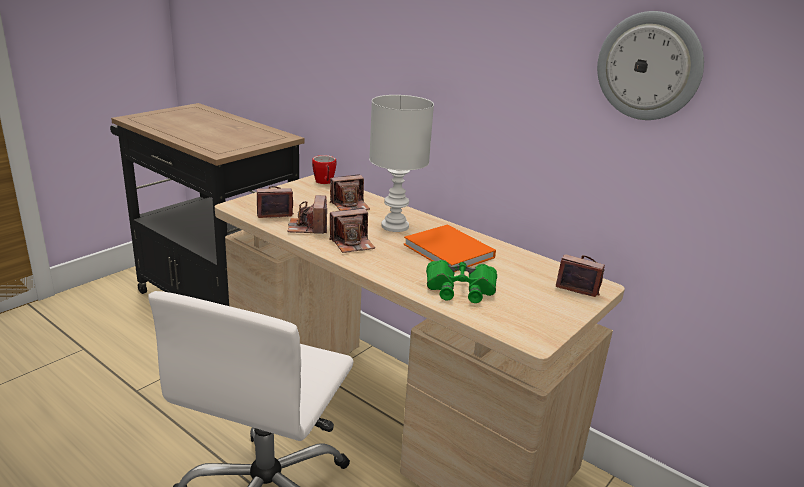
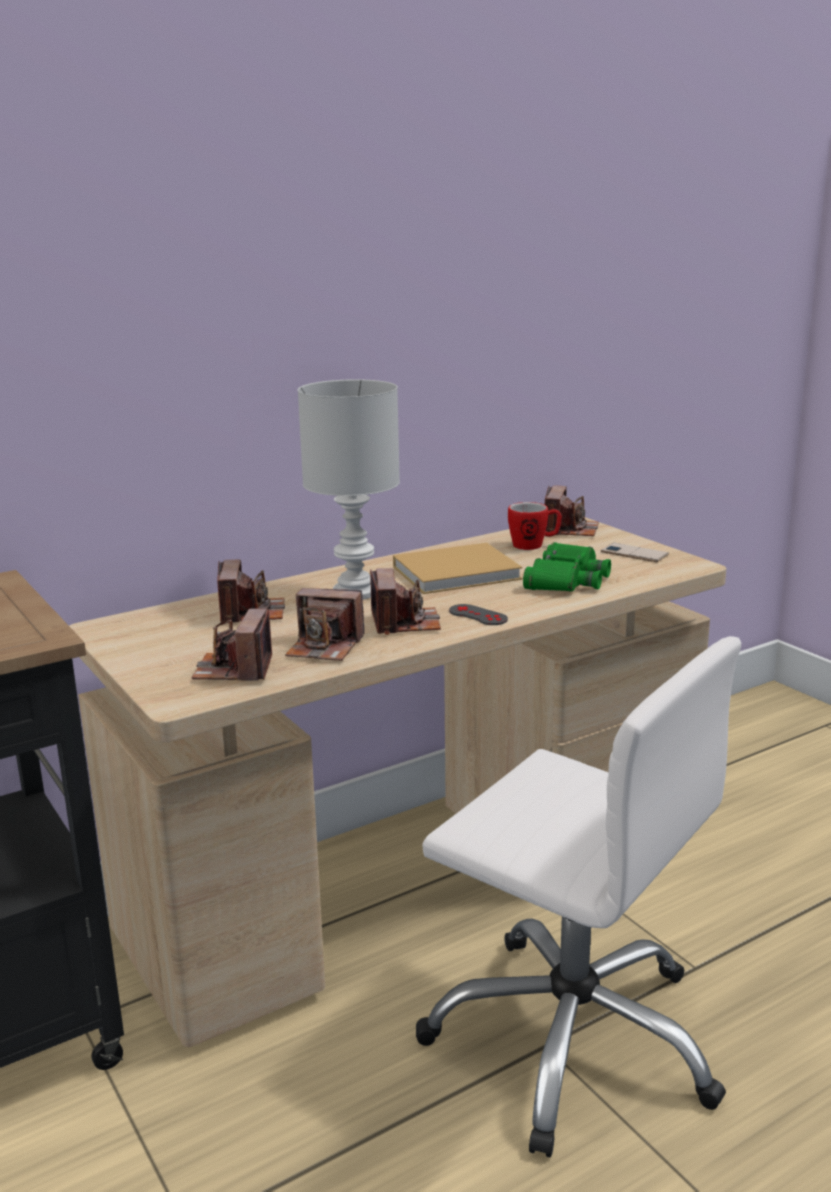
camera: 70 degrees left, 5 degrees down
mug [312,155,336,184] -> mug moved to [508,502,562,550]
orange book [404,224,496,272] -> beige book [393,543,523,594]
camera [556,254,605,297] -> camera turned 150 degrees clockwise [545,485,599,536]
wall clock [597,11,704,120] -> none
none -> grey game controller [449,604,508,625]
none -> phone [601,543,669,562]

